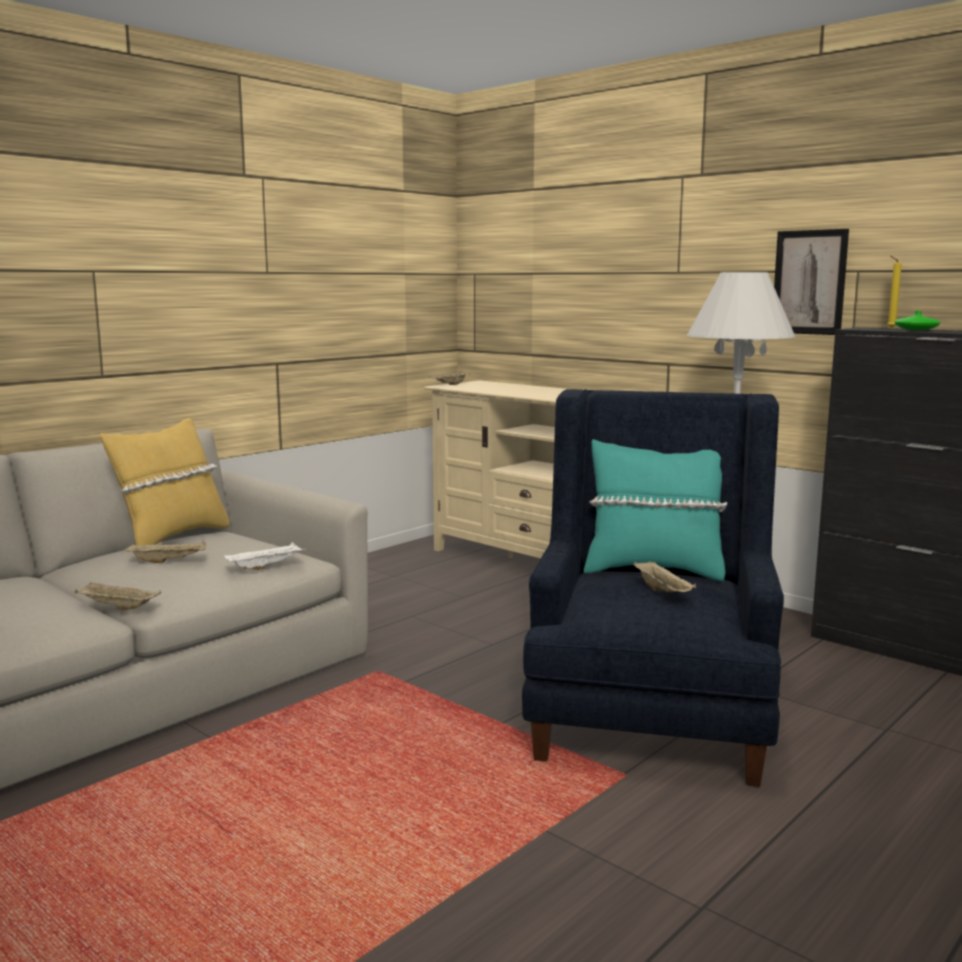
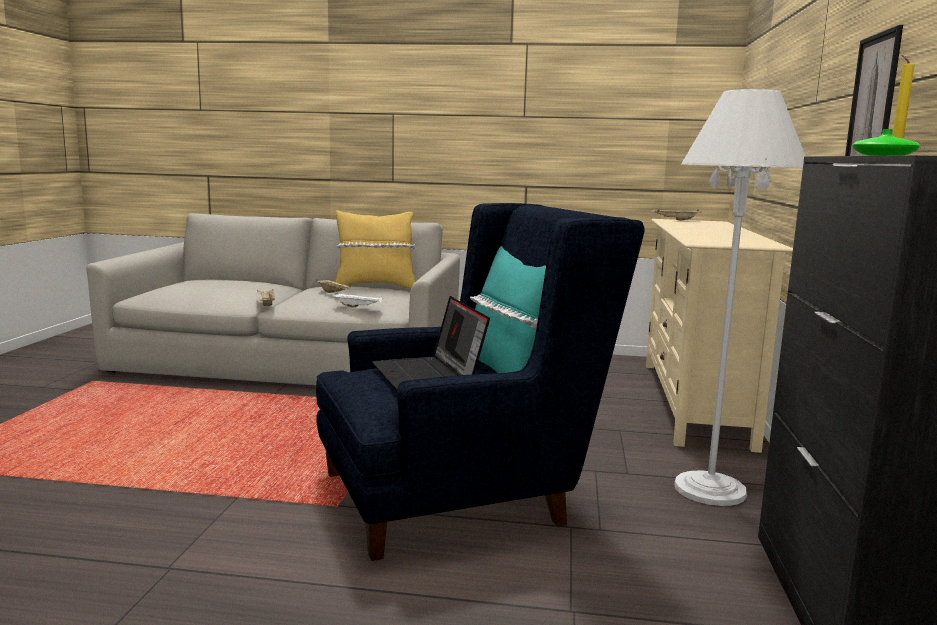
camera: 55 degrees right, 0 degrees up
beige tray [633,561,696,592] -> laptop [372,296,490,391]

